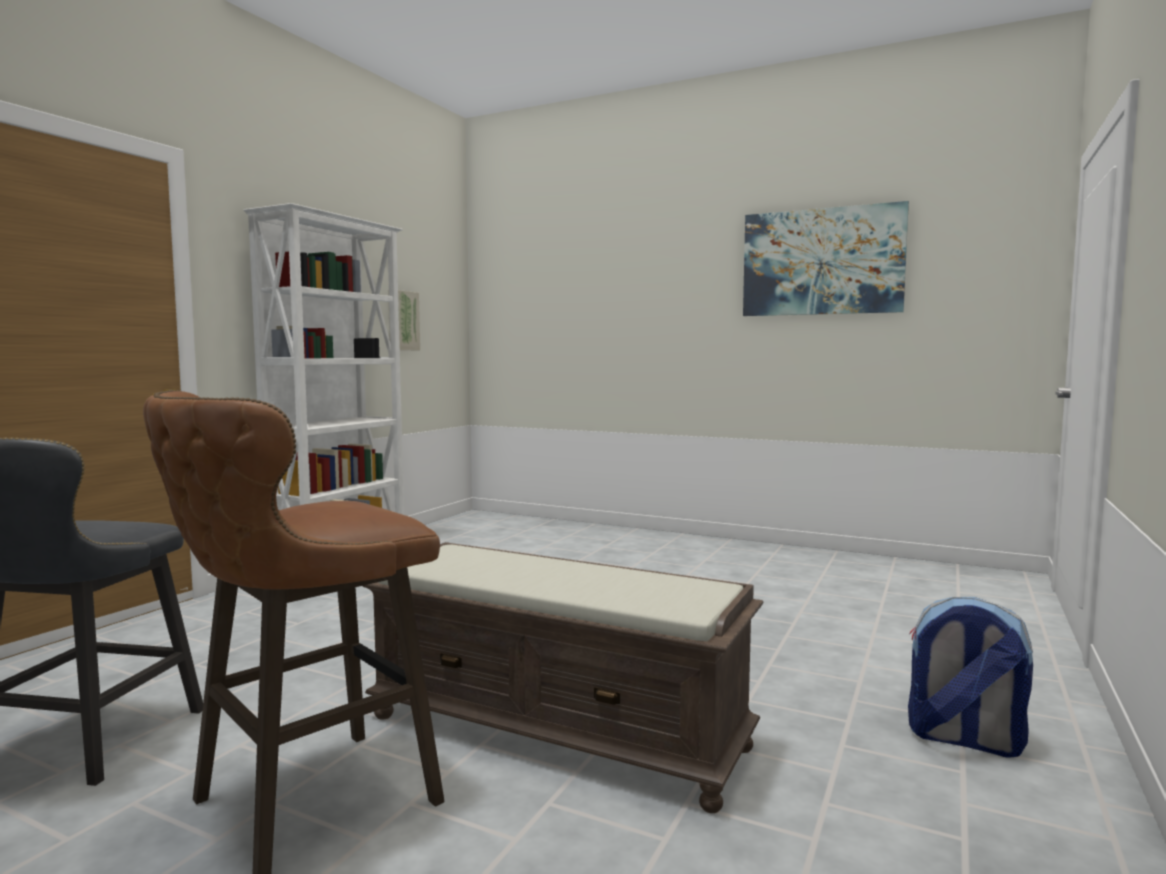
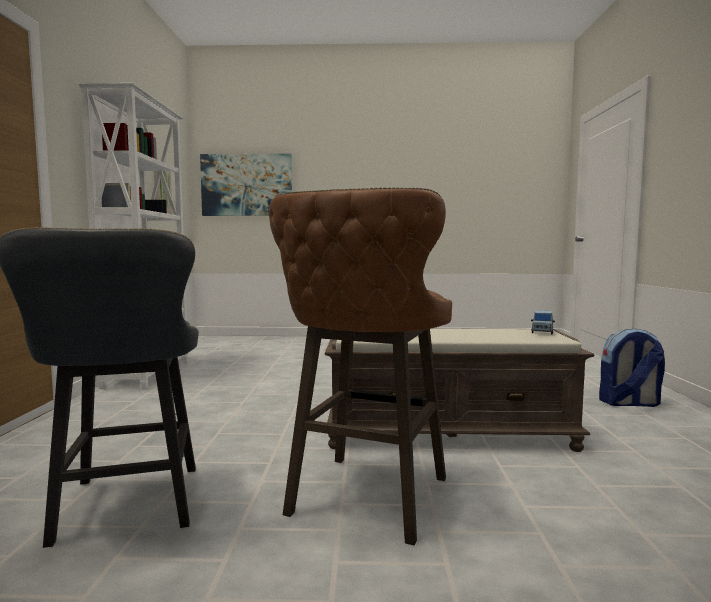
camera: 25 degrees left, 0 degrees up
picture [743,201,909,316] -> picture moved to [200,154,292,216]
none -> blue toy car [531,310,555,335]

